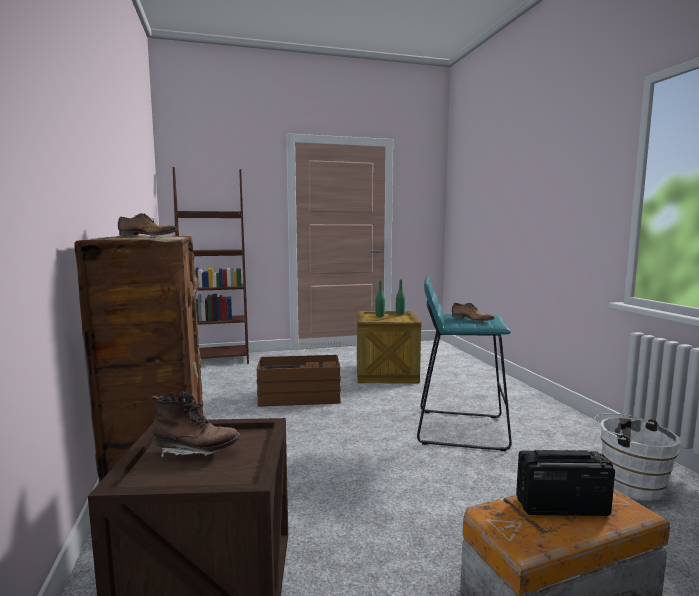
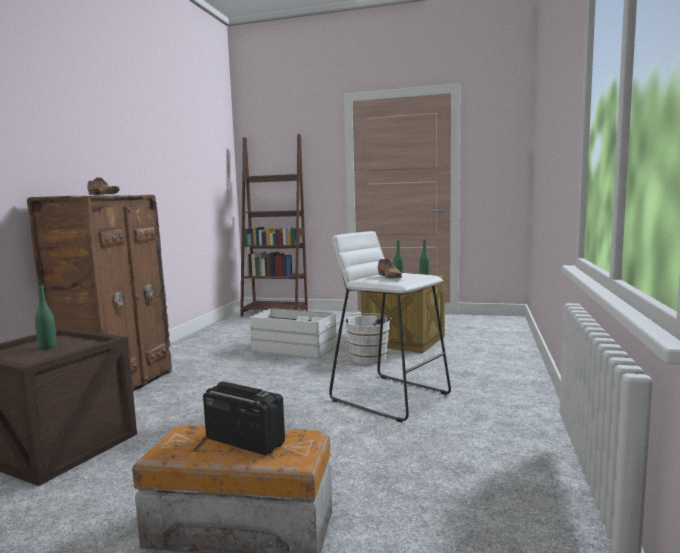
camera: 30 degrees right, 0 degrees up
brown boot [151,392,240,459] -> green bottle [35,284,57,349]
brown storage box [257,355,341,407] -> white storage box [250,308,337,359]
turquoise stool [417,276,512,451] -> white stool [329,231,451,422]
white bucket [593,413,681,501] -> white bucket moved to [344,313,392,365]

